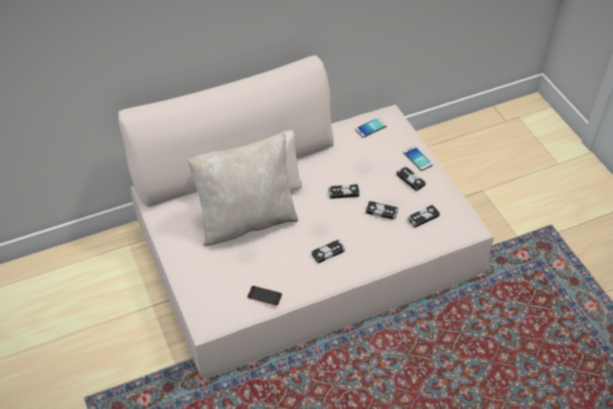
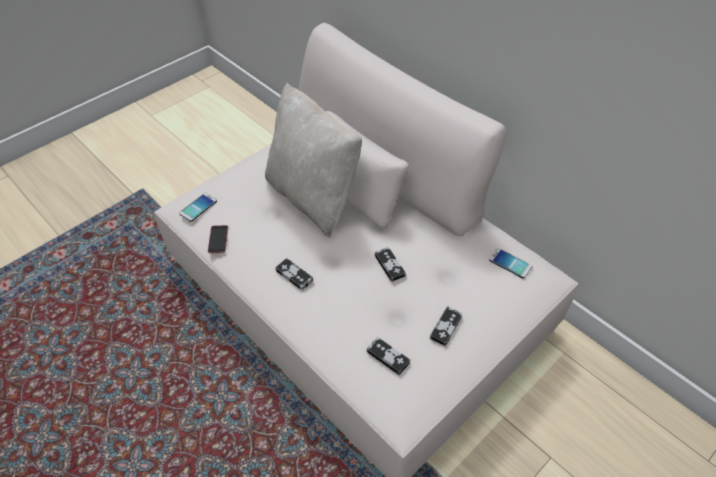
camera: 70 degrees right, 0 degrees up
game controller [366,201,398,220] -> none
phone [403,146,433,171] -> phone moved to [179,193,217,222]

